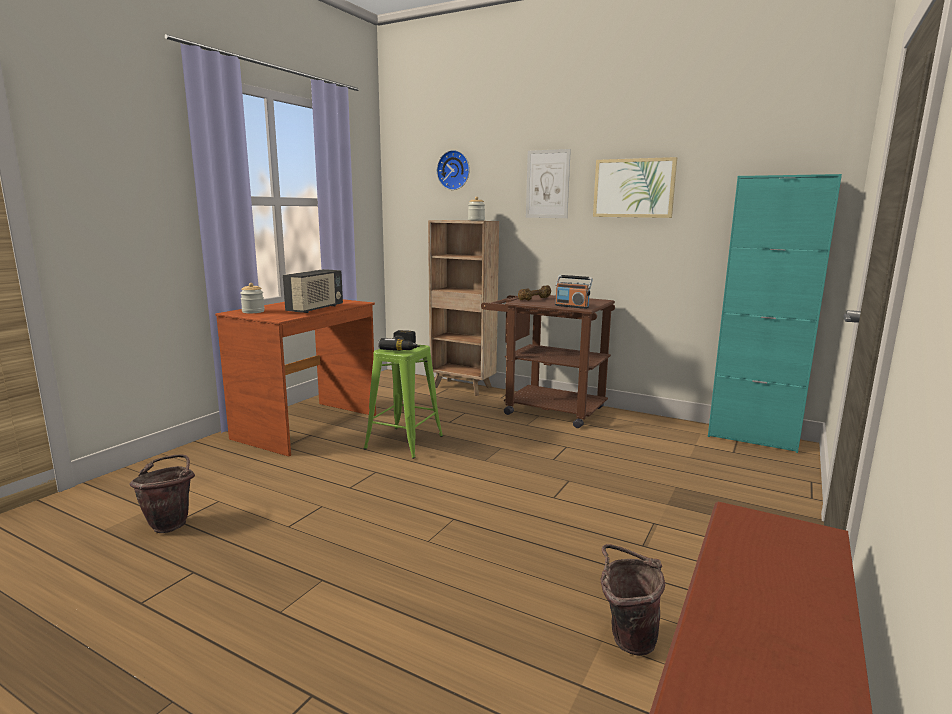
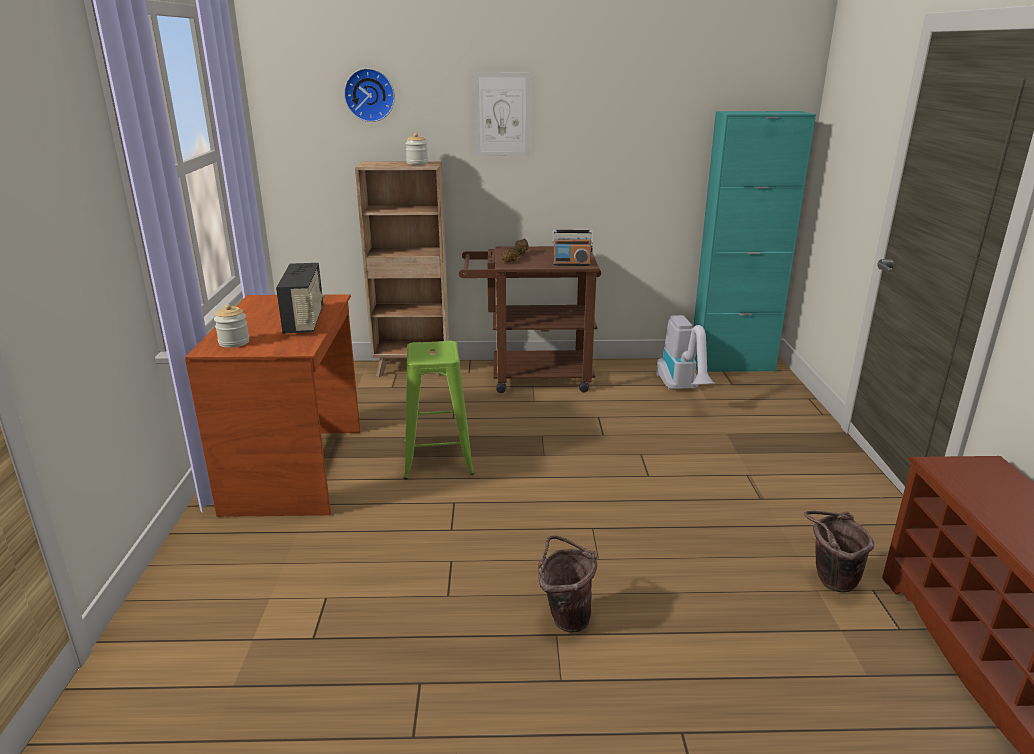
camera: 30 degrees left, 10 degrees up
brown bucket [129,454,195,533] -> brown bucket moved to [538,535,597,632]
power drill [378,330,420,351] -> none
picture [593,157,677,218] -> none
none -> vacuum cleaner [656,315,715,390]

